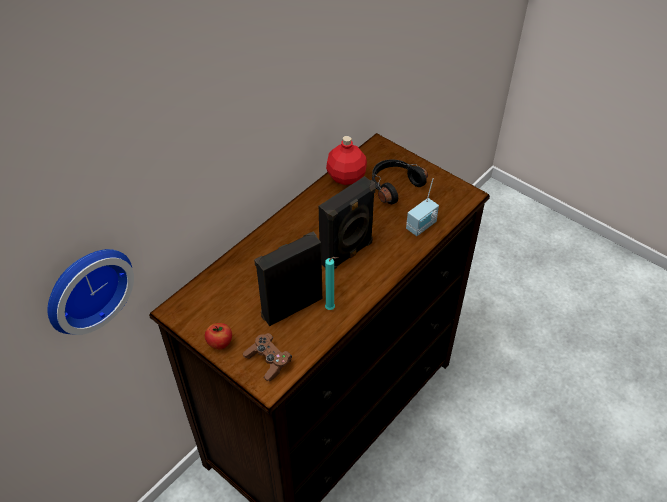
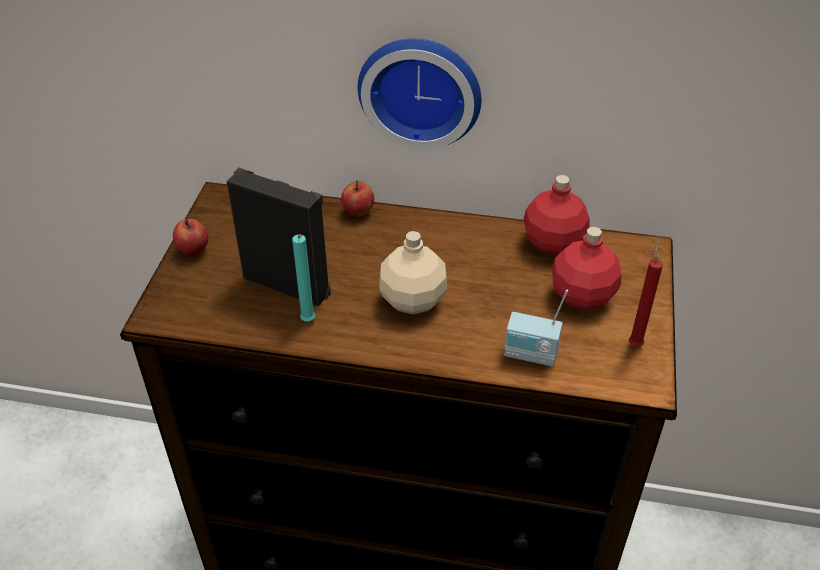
camera: 60 degrees right, 5 degrees down
wall clock [47,249,134,335] -> wall clock moved to [358,38,482,150]
brown game controller [243,333,292,381] -> none
black speaker [319,176,376,269] -> beige bottle [379,231,447,314]
black headphones [372,159,428,204] -> red bottle [552,227,621,310]
none -> apple [341,181,374,217]
none -> red candle [628,244,663,347]

